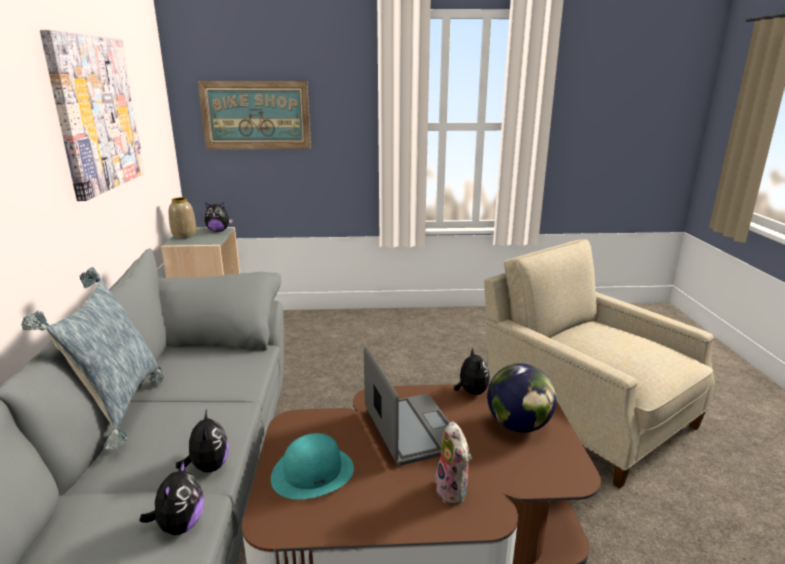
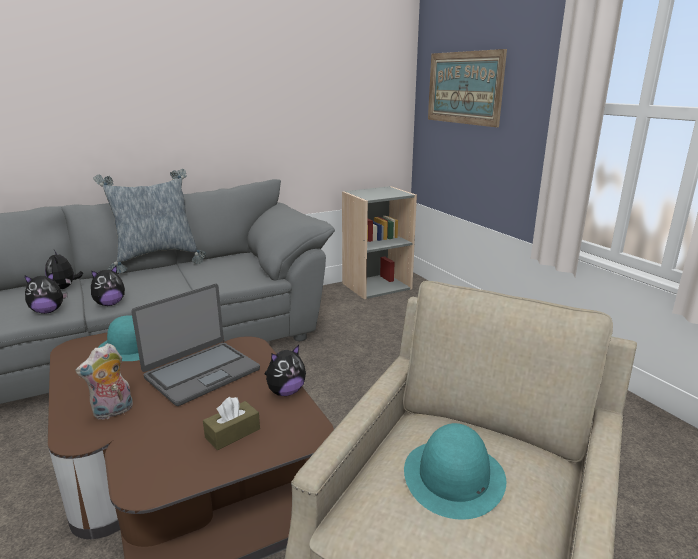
camera: 65 degrees right, 0 degrees up
picture [40,30,145,201] -> none
vase [169,197,196,239] -> none
plush toy [205,202,233,232] -> plush toy moved to [45,250,83,289]
globe [487,363,557,433] -> brown tissue box [203,397,260,450]
none -> turquoise hat [404,423,506,520]

